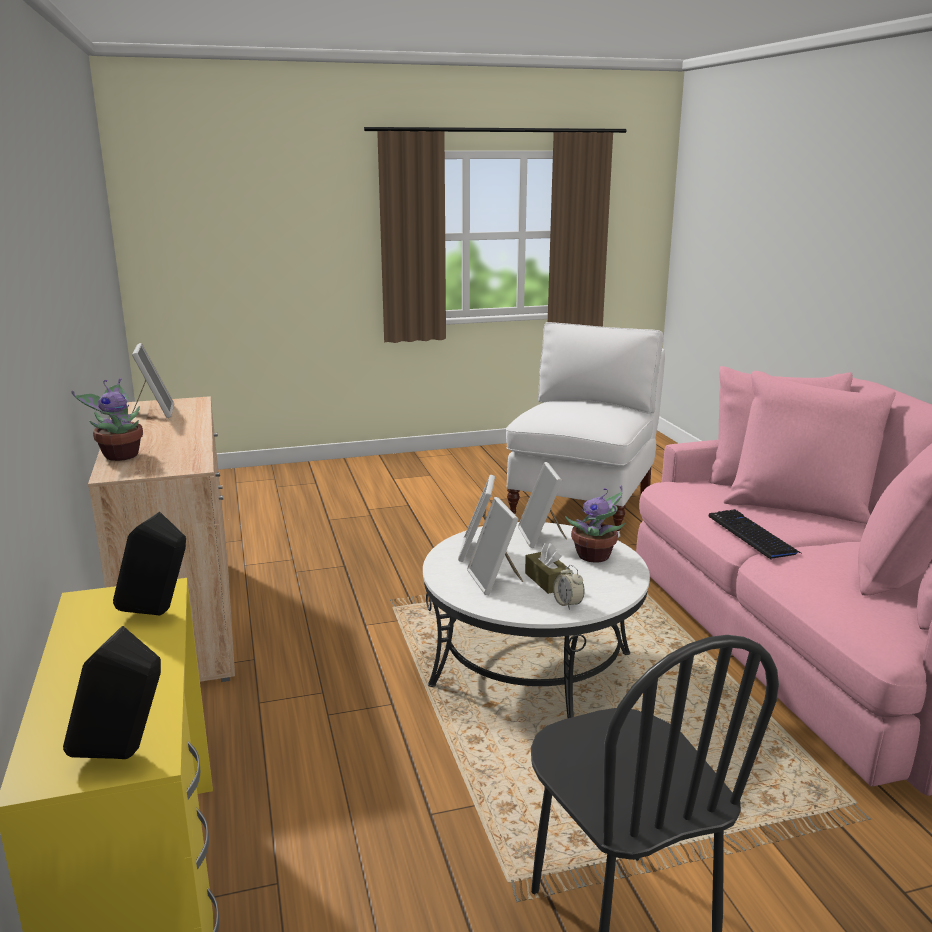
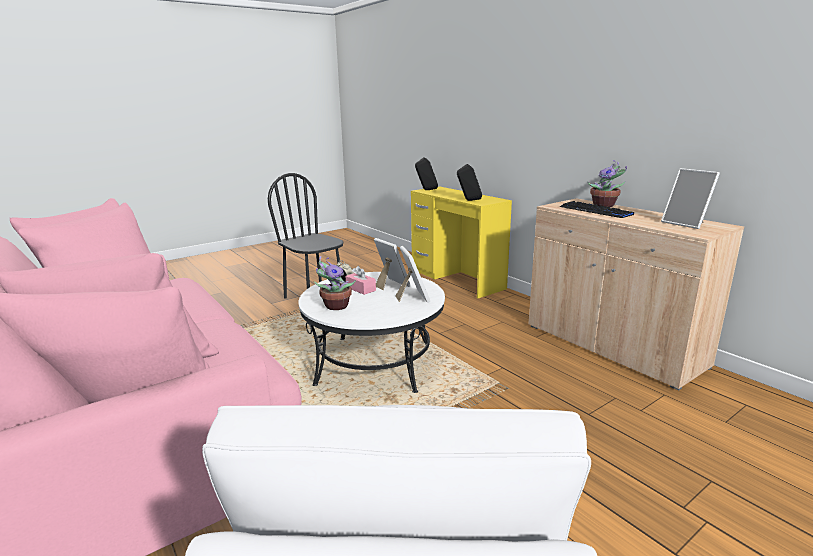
camera: 160 degrees right, 0 degrees up
picture frame [518,462,567,548] -> none
brown tissue box [525,543,571,594] -> pink tissue box [345,266,376,295]
keyboard [709,509,803,559] -> keyboard moved to [560,201,634,218]

